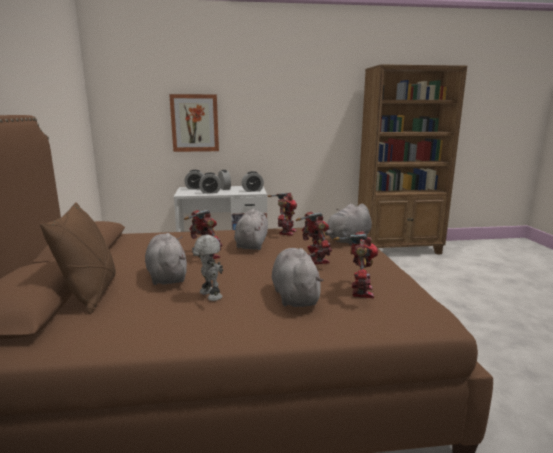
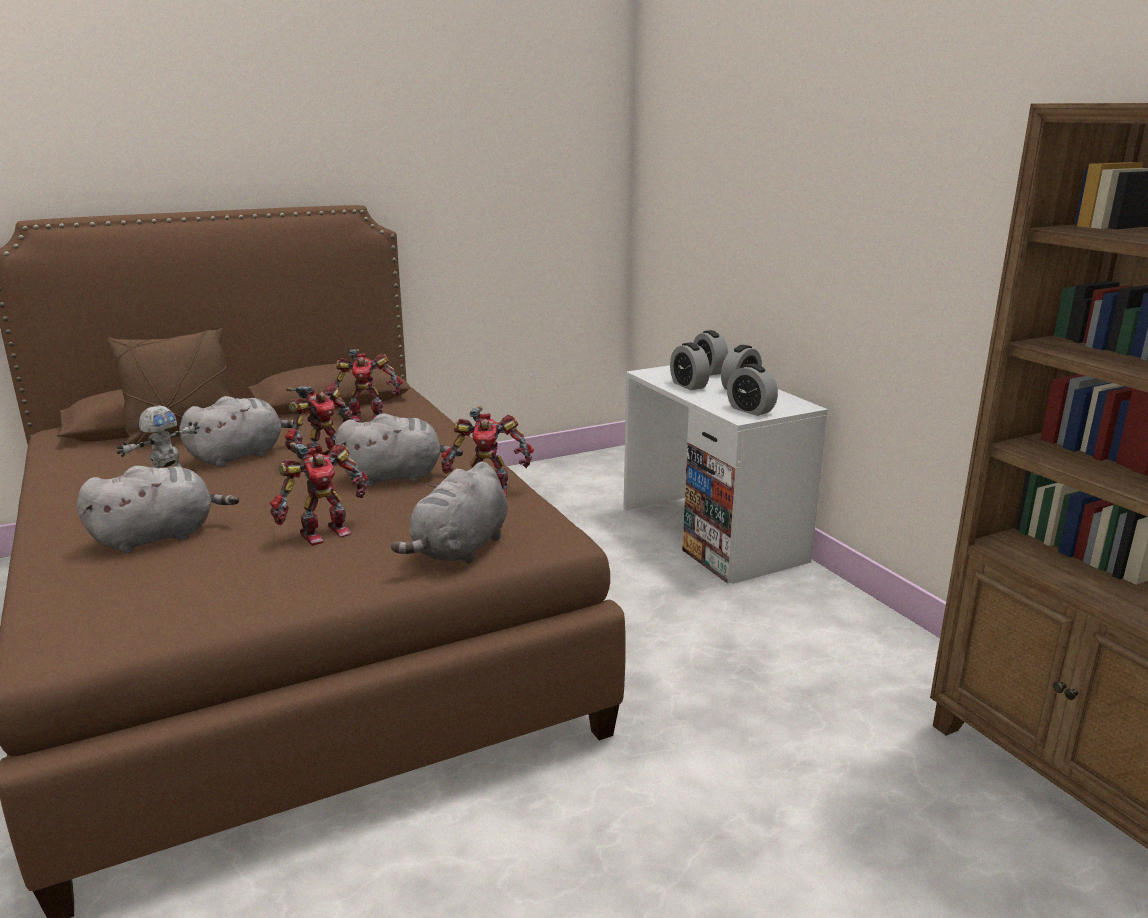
camera: 70 degrees right, 5 degrees up
picture [169,94,219,152] -> none
grey plush toy [324,204,372,245] -> grey plush toy turned 90 degrees counterclockwise [391,462,508,564]
toy robot [333,231,378,298] -> toy robot moved to [331,349,403,422]

